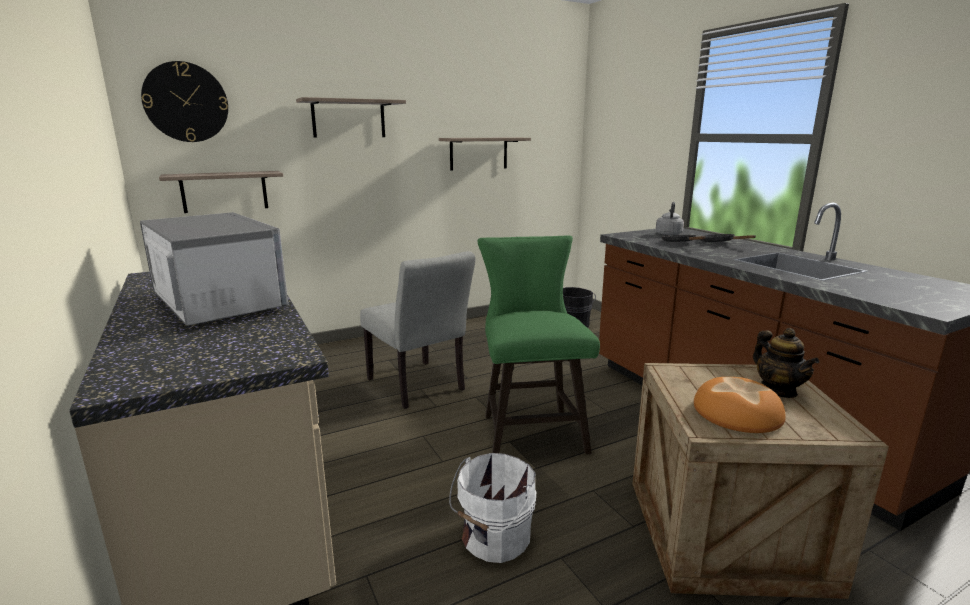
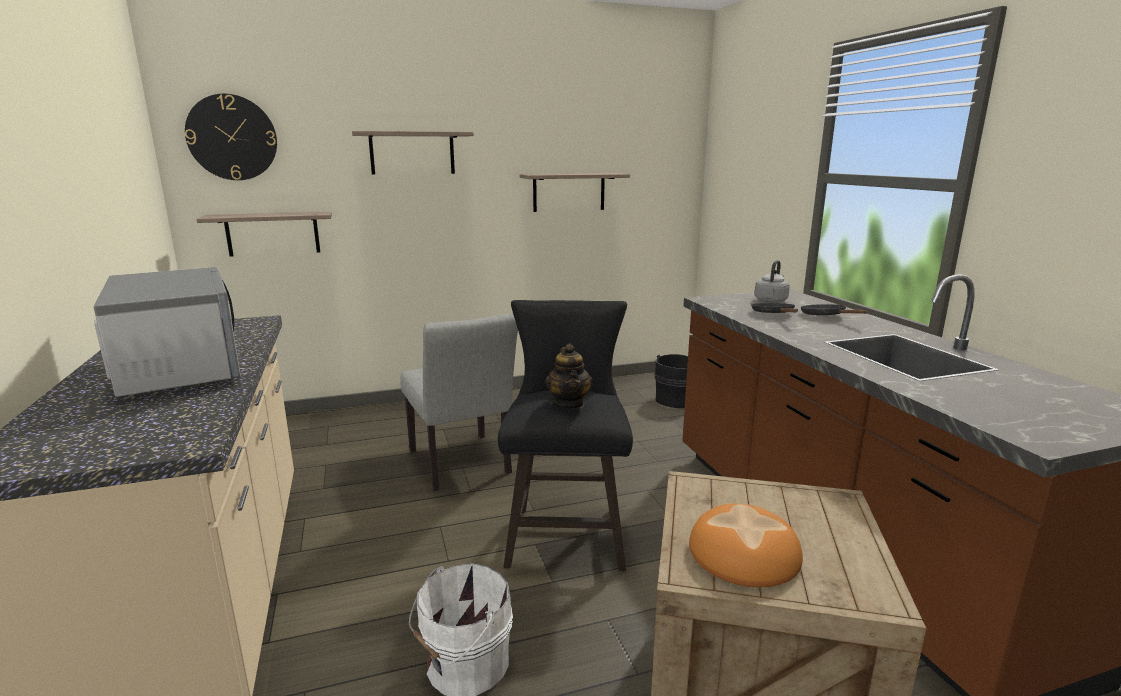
camera: 10 degrees right, 0 degrees up
green stool [477,235,600,455] -> black stool [498,300,633,571]
teapot [753,328,819,398] -> teapot moved to [545,344,593,409]

